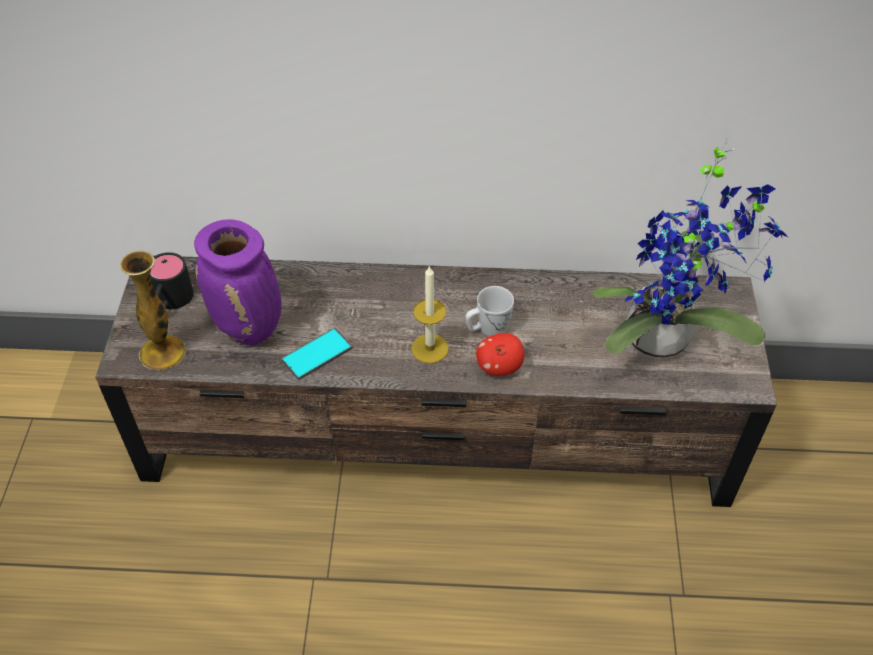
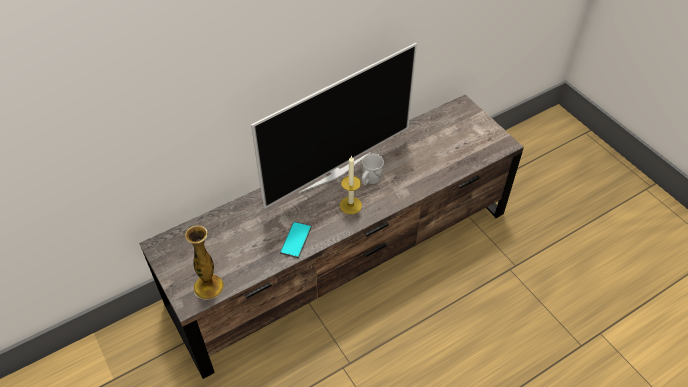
camera: 35 degrees left, 0 degrees up
black mug [150,252,194,309] -> none
purple vase [194,219,282,345] -> none
apple [476,333,524,376] -> none
potted plant [593,138,789,360] -> none
none -> television [251,43,417,209]

